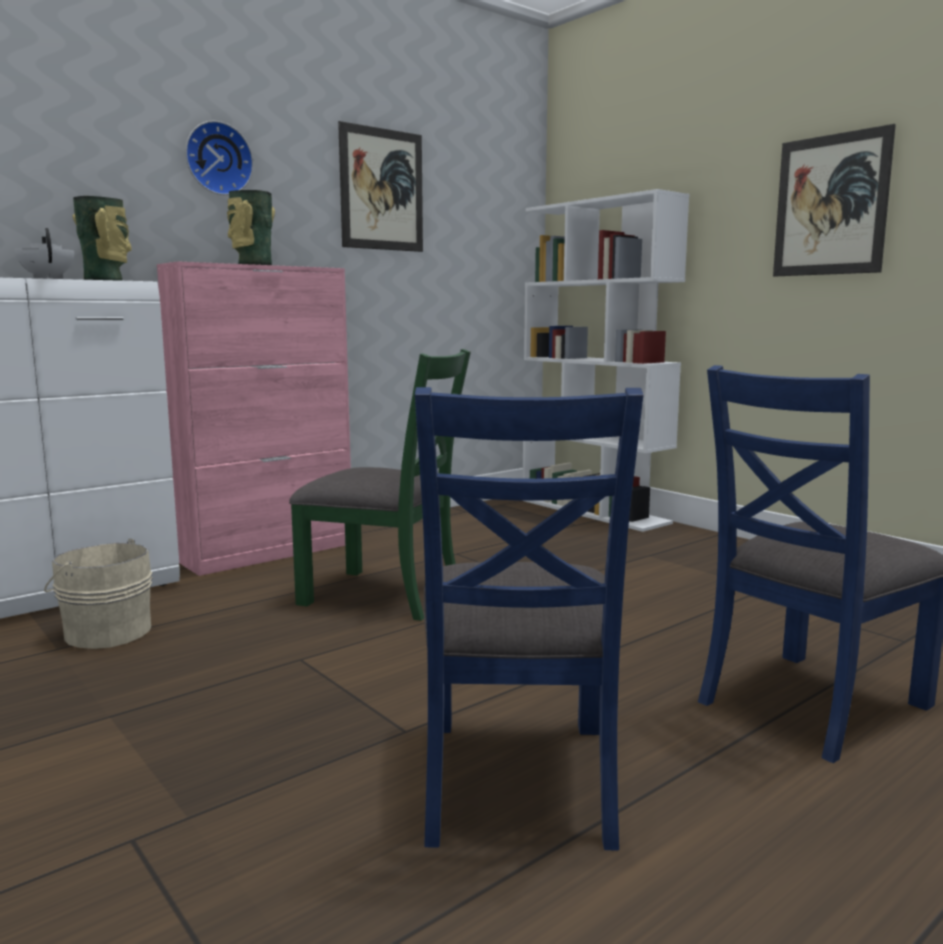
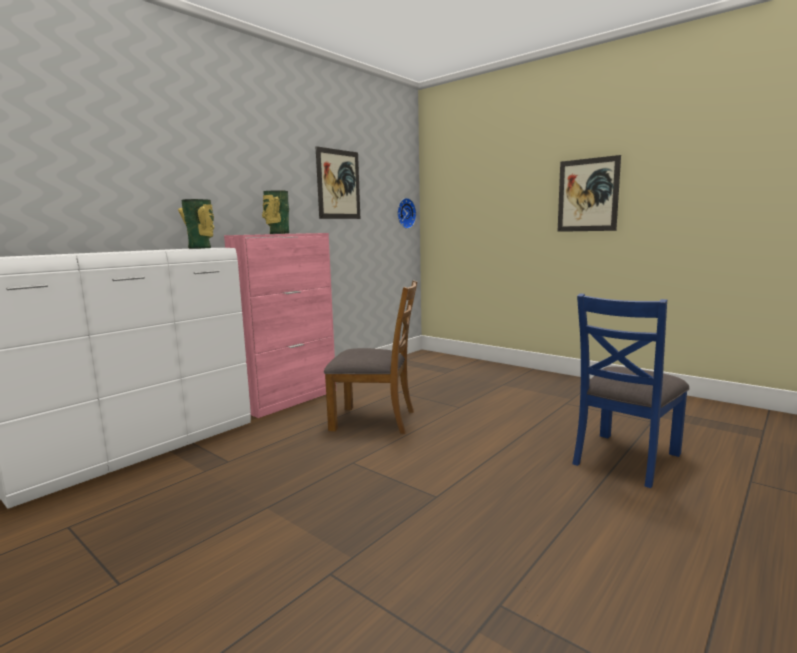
camera: 10 degrees left, 0 degrees up
white teapot [14,228,74,279] -> none
beige bucket [44,538,153,649] -> none
wall clock [185,121,254,195] -> wall clock moved to [397,198,417,229]
green chair [289,349,471,621] -> brown chair [324,280,417,434]
blue chair [415,387,643,850] -> none
white bookcase [523,189,689,532] -> none

